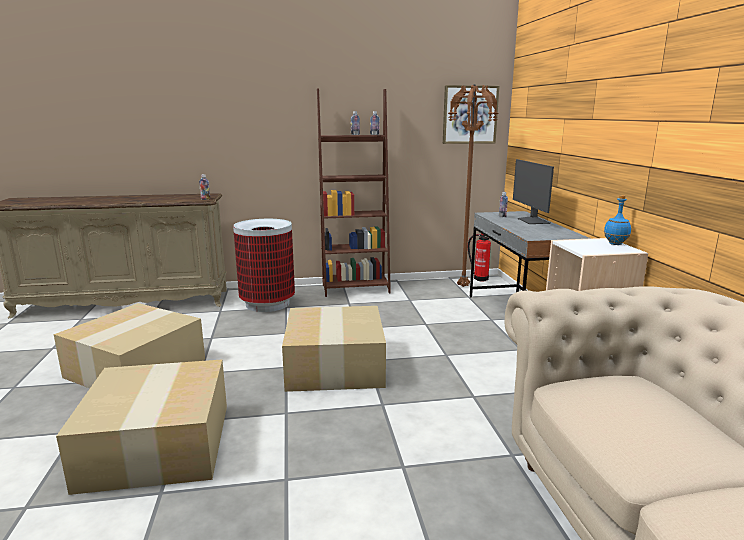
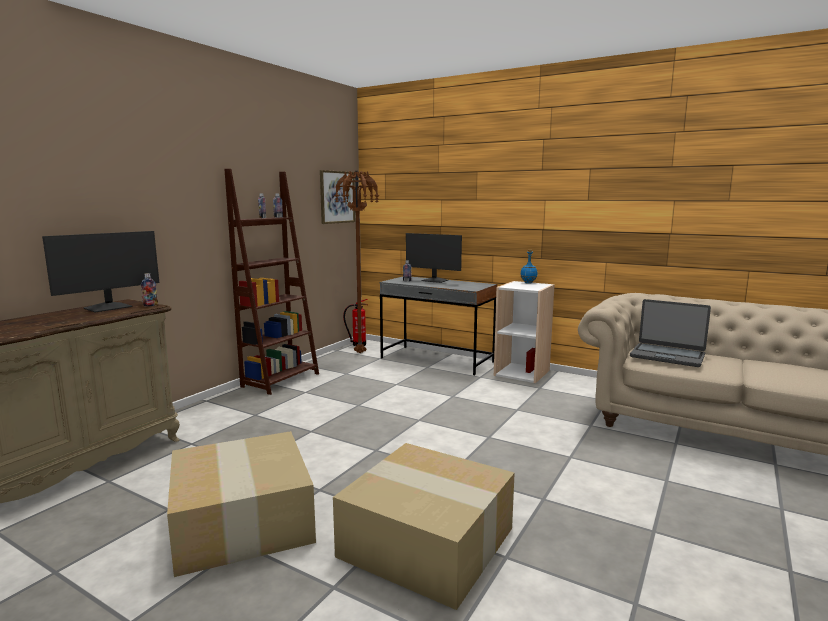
camera: 50 degrees left, 5 degrees down
trash can [233,219,295,312] -> none
cardboard box [282,306,386,392] -> none
none -> monitor [42,231,159,312]
none -> laptop [630,299,711,367]

